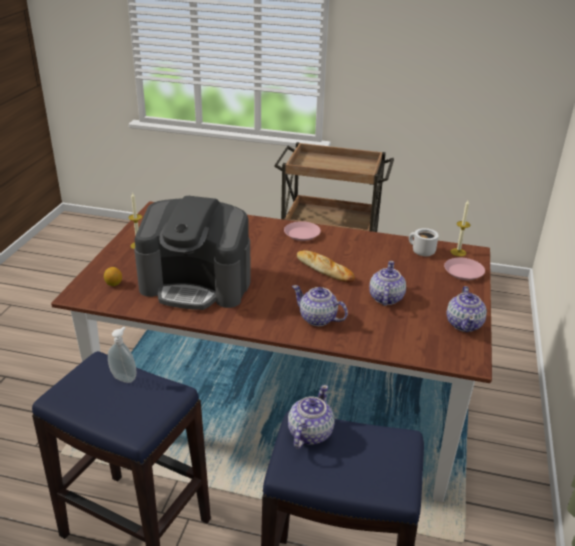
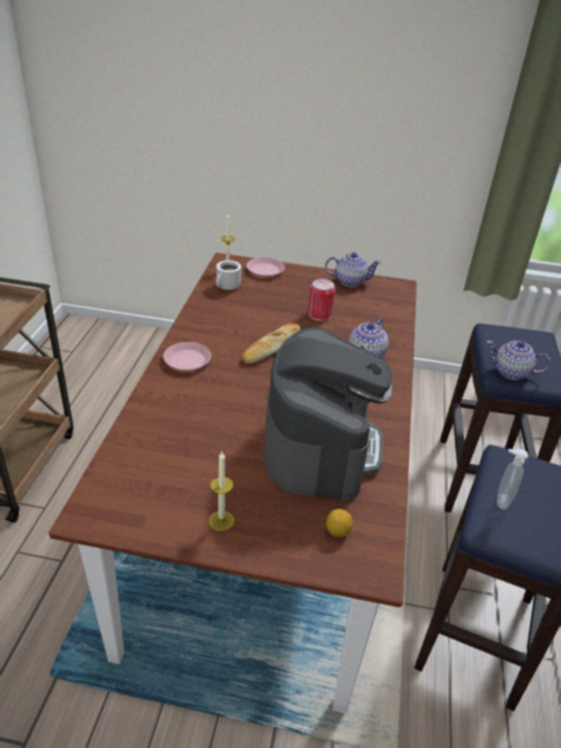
camera: 95 degrees left, 5 degrees up
teapot [369,261,406,306] -> can [308,279,336,321]

